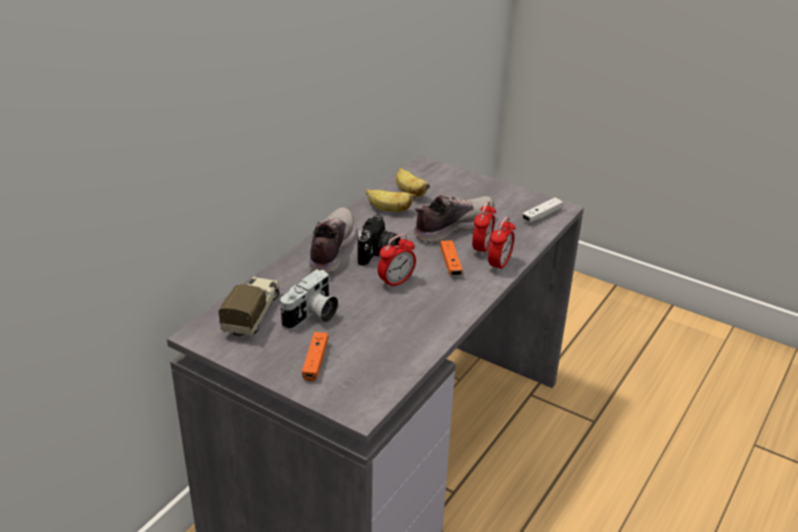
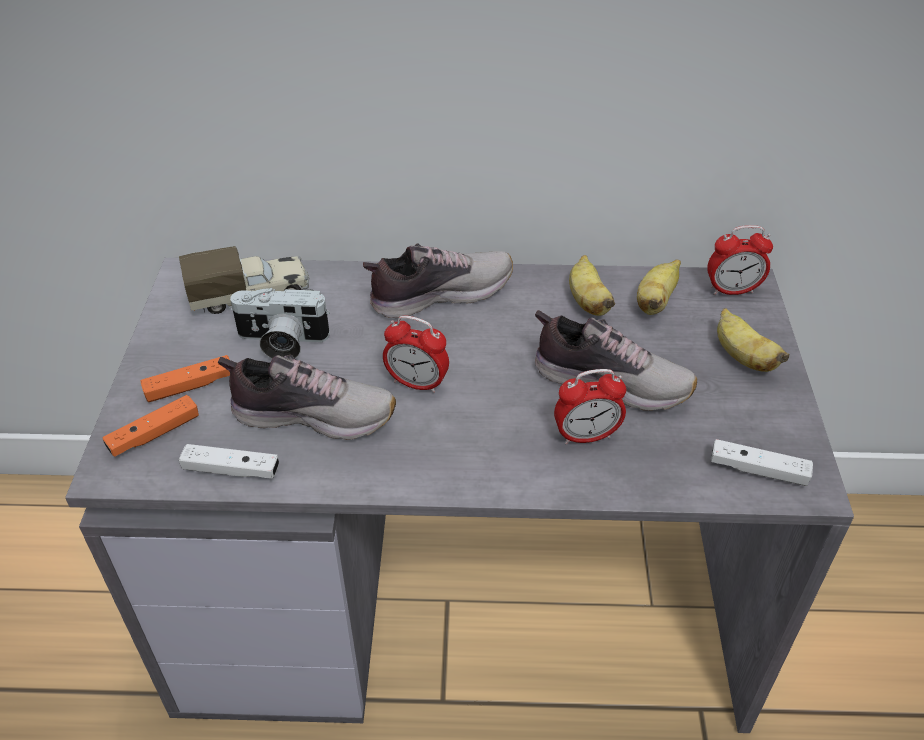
camera: 60 degrees right, 10 degrees up
camera [357,215,400,266] -> none
orange game controller [440,240,463,276] -> orange game controller moved to [103,395,199,457]
alarm clock [488,217,515,273] -> alarm clock moved to [707,225,773,295]
none -> white game controller [179,444,279,479]
none -> shoe [218,355,396,440]
none -> banana [717,308,789,372]

